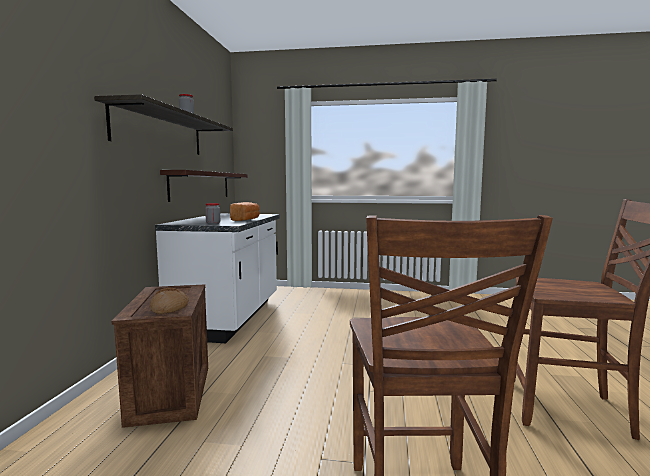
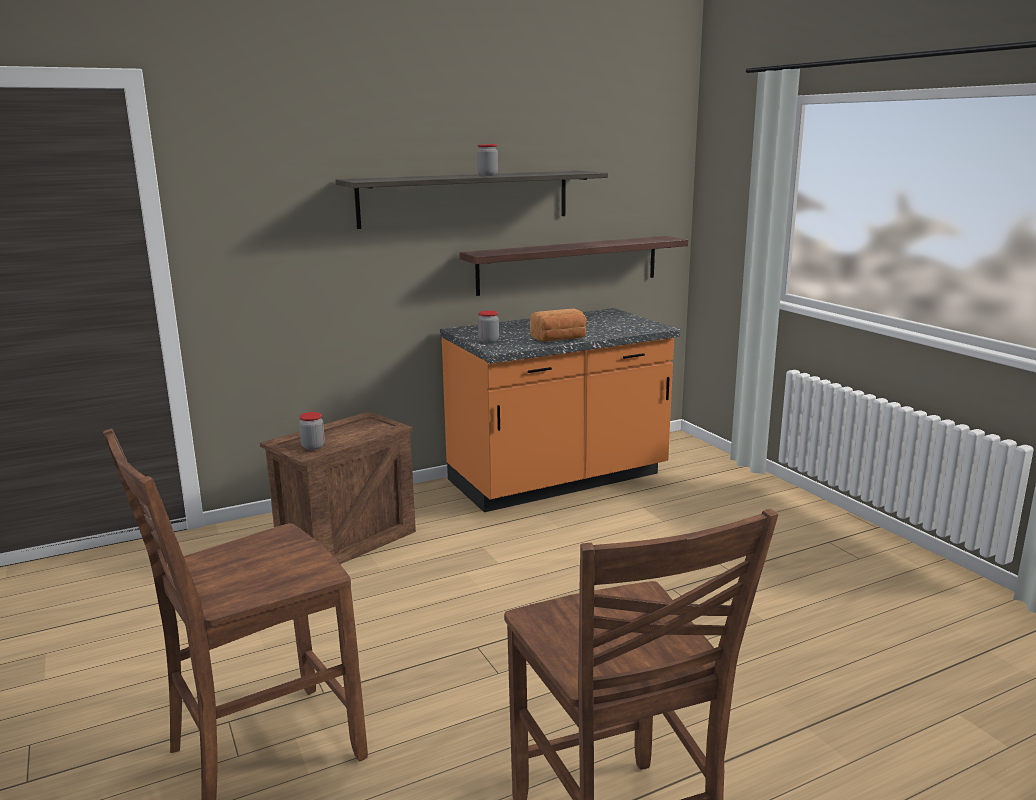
camera: 55 degrees right, 10 degrees up
bread [150,288,188,314] -> jar [299,412,325,450]
white counter [155,214,280,343] -> orange counter [440,308,680,512]

